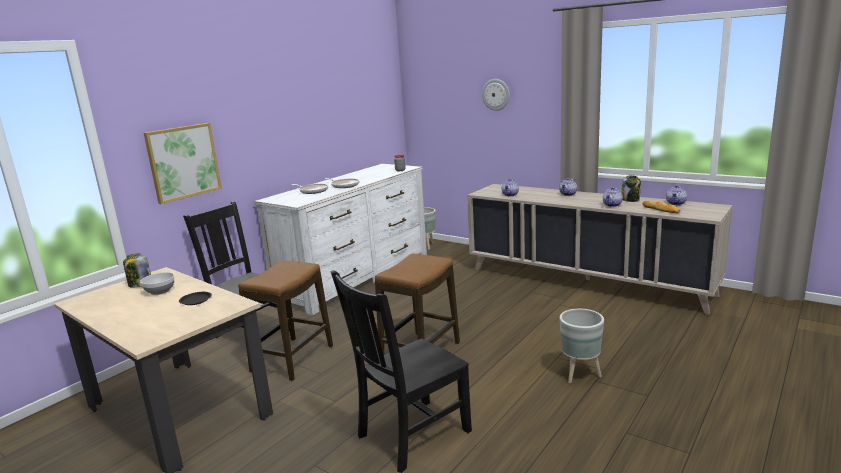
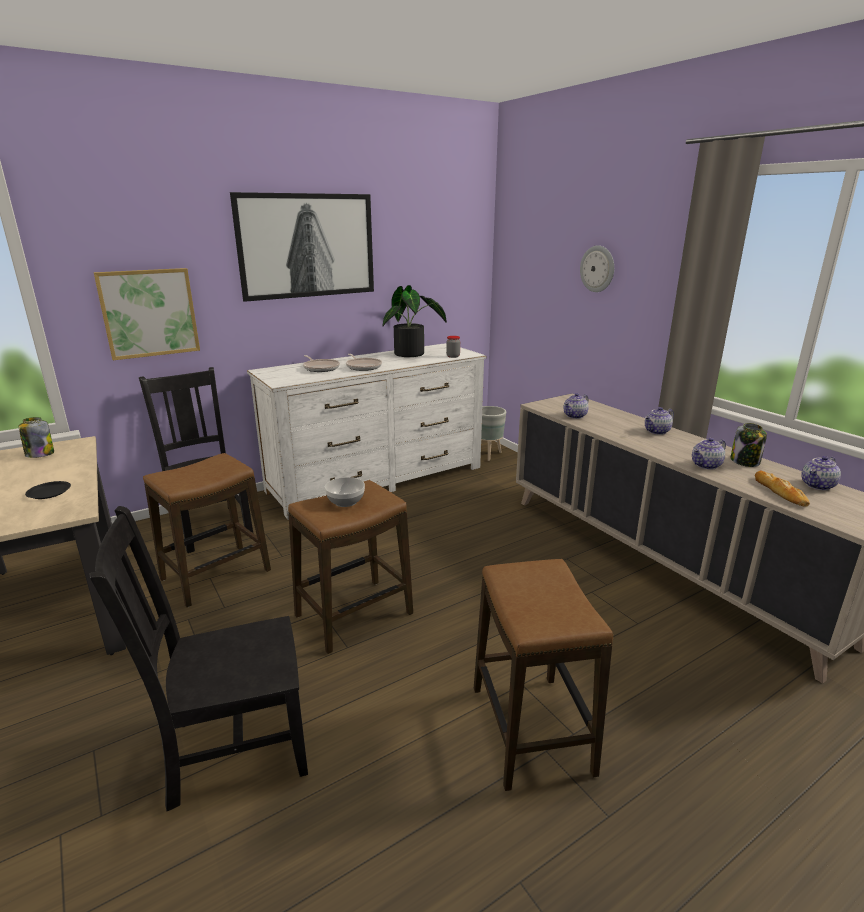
camera: 20 degrees right, 5 degrees up
bowl [140,272,174,295] -> bowl moved to [325,477,365,507]
grey planter [559,309,604,383] -> stool [474,559,613,791]
none -> picture [230,192,374,302]
none -> potted plant [382,285,447,357]

